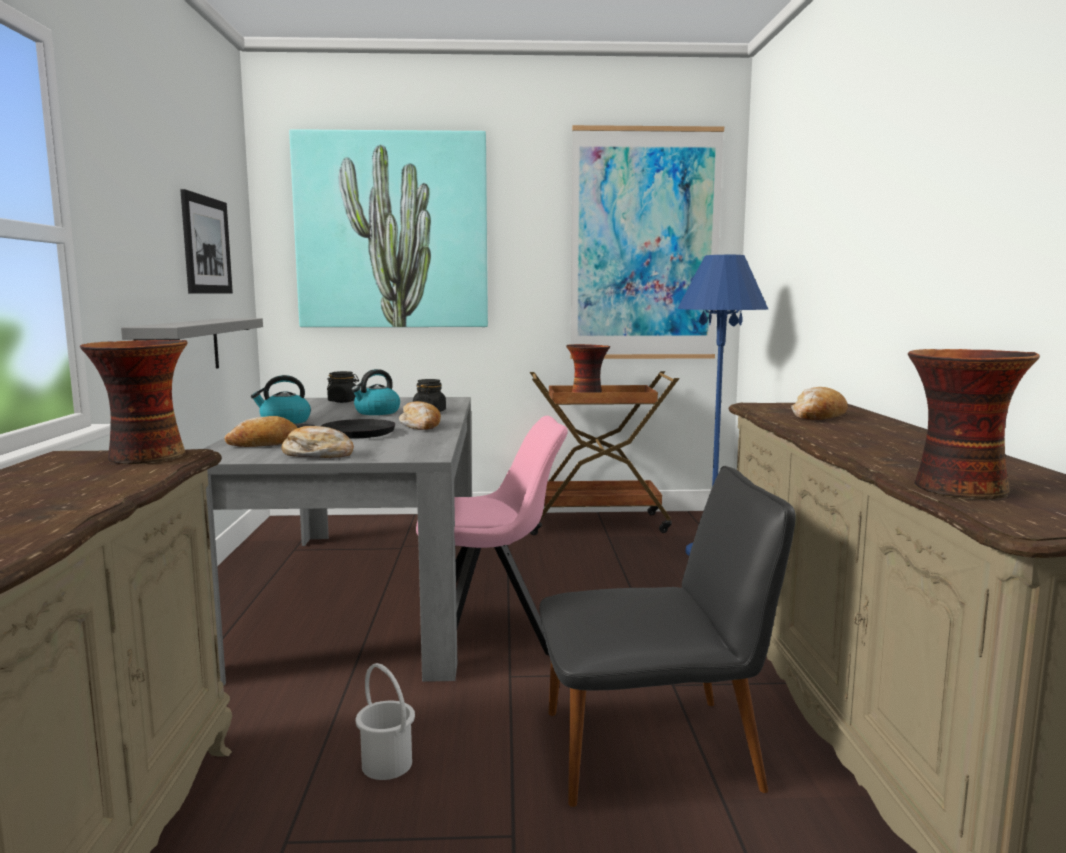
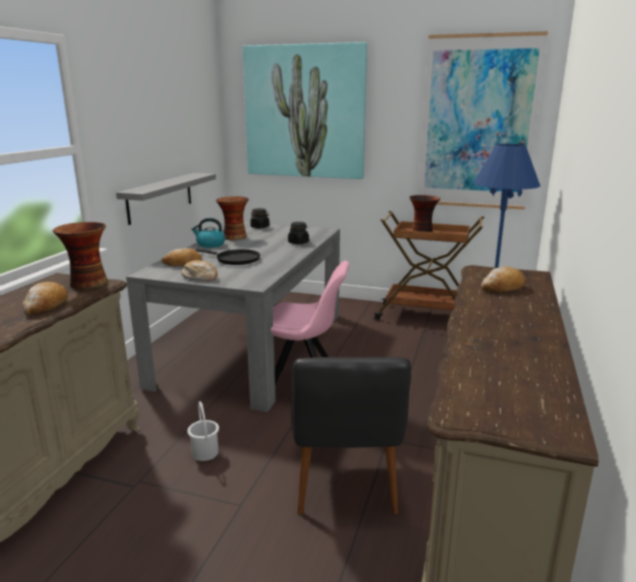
camera: 20 degrees right, 10 degrees up
picture [180,189,233,294] -> none
kettle [351,369,400,415] -> none
bread [399,401,441,430] -> bread moved to [23,282,68,314]
black chair [539,466,796,807] -> black chair turned 75 degrees clockwise [291,357,411,515]
vase [908,349,1040,500] -> vase moved to [216,196,249,240]

